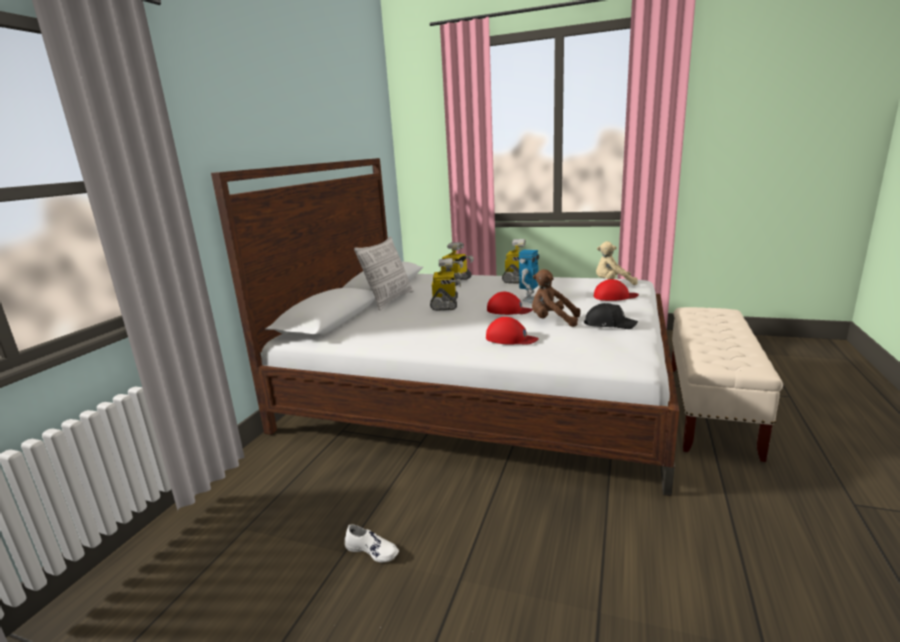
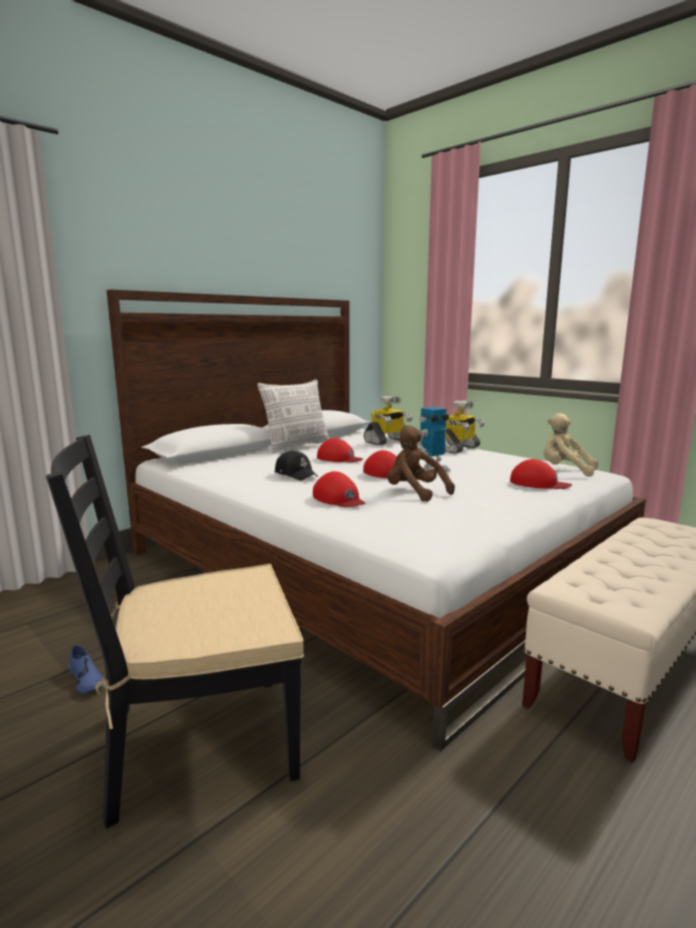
camera: 25 degrees right, 5 degrees down
white shoe [345,524,399,562] -> blue shoe [69,645,103,694]
toy robot [430,258,462,311] -> red cap [317,438,363,463]
black cap [584,303,638,329] -> black cap moved to [275,450,318,481]
none -> black chair [46,435,304,829]

